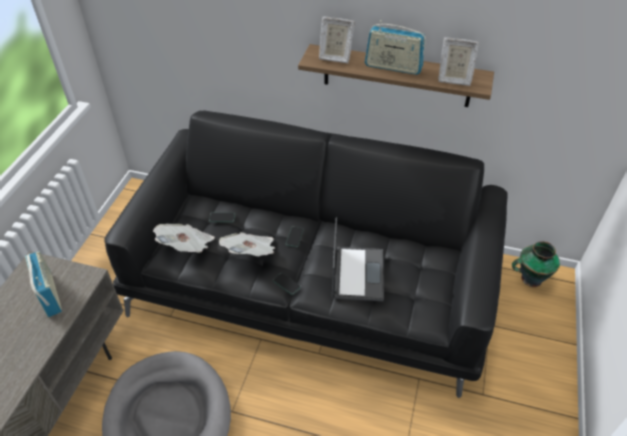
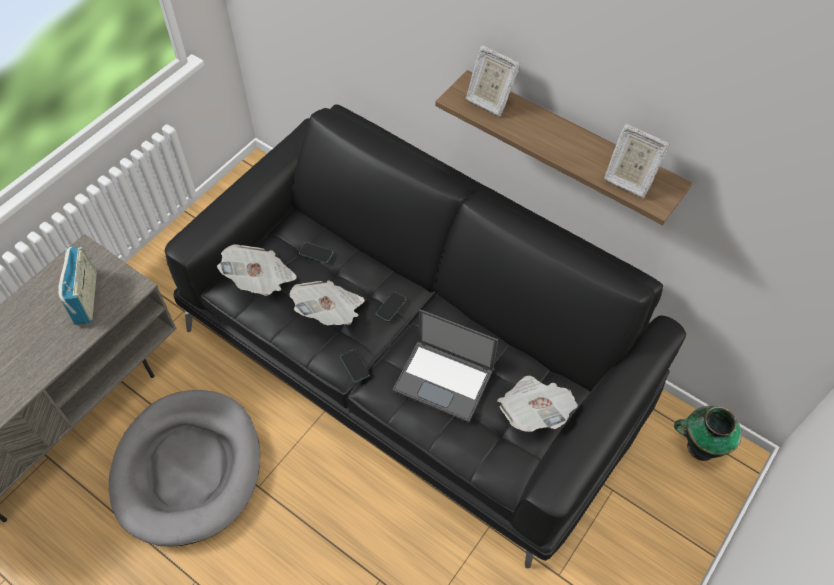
camera: 20 degrees right, 10 degrees up
laptop [332,217,384,301] -> laptop turned 90 degrees clockwise [393,309,498,423]
radio [365,20,426,75] -> none
none -> newspaper [497,376,578,432]

